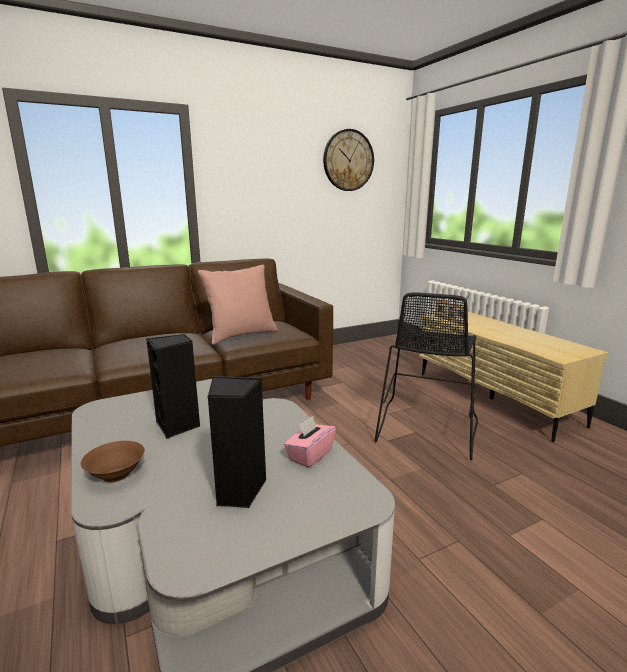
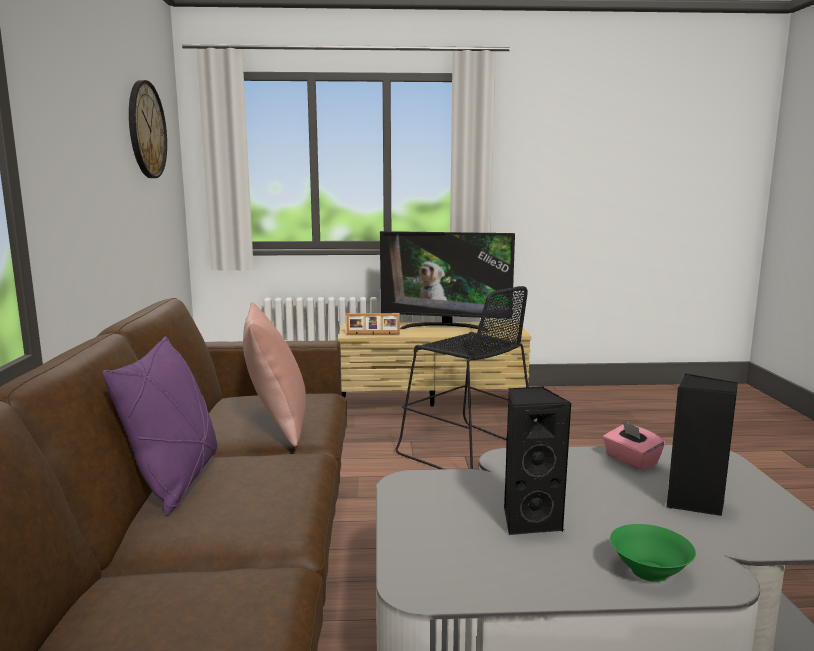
camera: 65 degrees left, 5 degrees down
brown bowl [81,441,145,483] -> green bowl [610,524,696,582]
none -> purple pillow [102,336,218,516]
none -> television [380,231,515,333]

